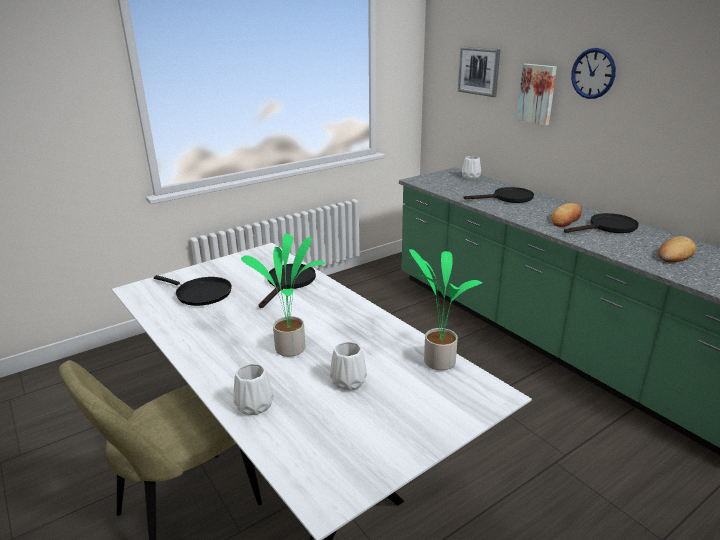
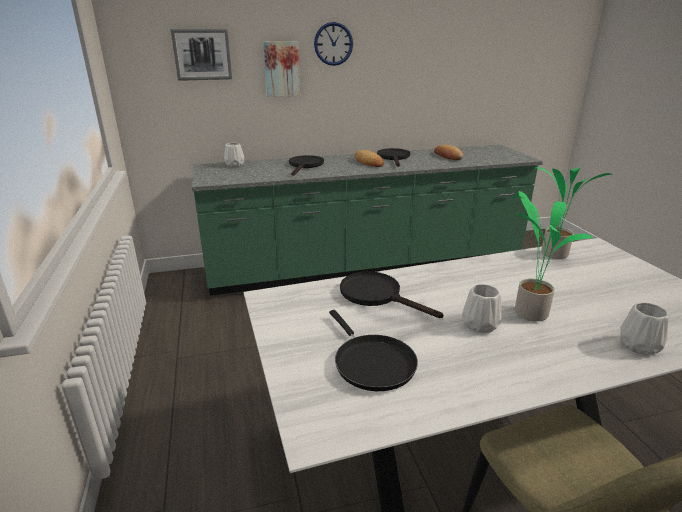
camera: 70 degrees left, 0 degrees up
black frying pan [154,275,232,306] -> black frying pan turned 105 degrees clockwise [329,310,418,391]
white vase [330,342,367,390] -> white vase moved to [462,284,501,333]

